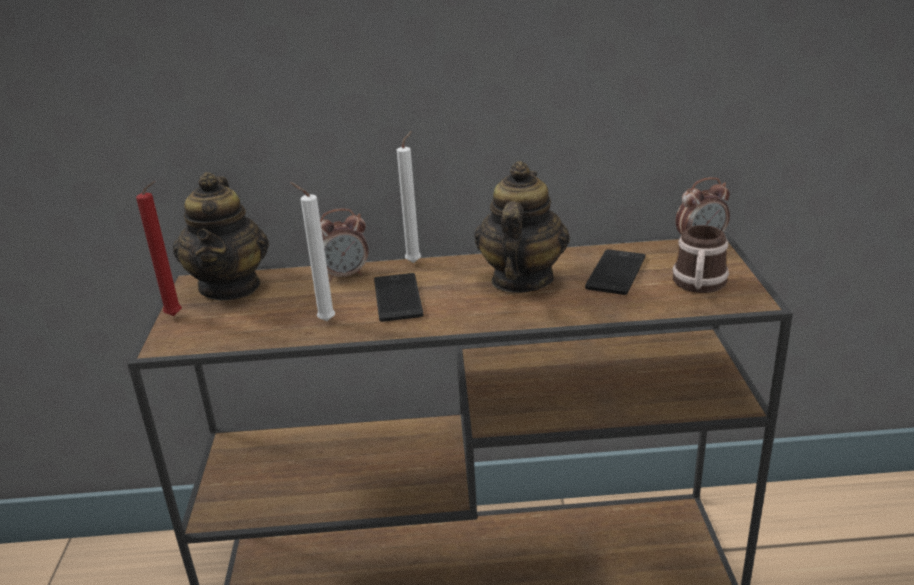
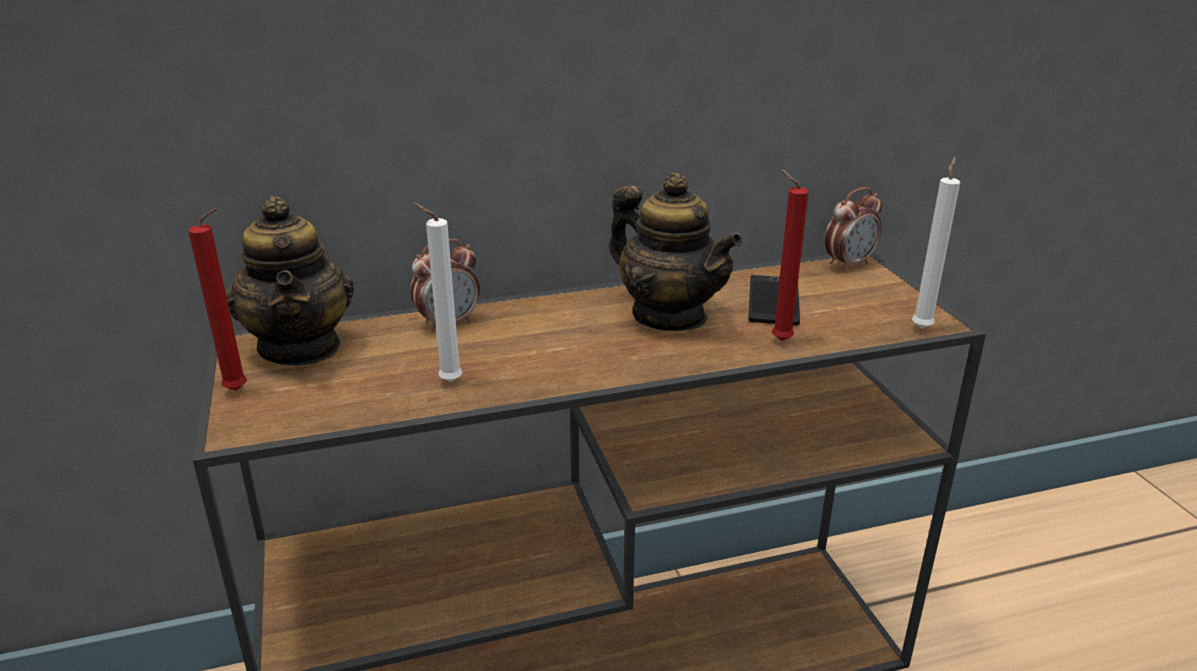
camera: 15 degrees left, 0 degrees up
phone [374,273,423,322] -> none
white candle [397,131,421,263] -> white candle moved to [912,157,960,329]
teapot [475,161,570,293] -> teapot turned 135 degrees clockwise [609,173,743,331]
mug [673,225,729,293] -> none
none -> red candle [772,169,808,341]

